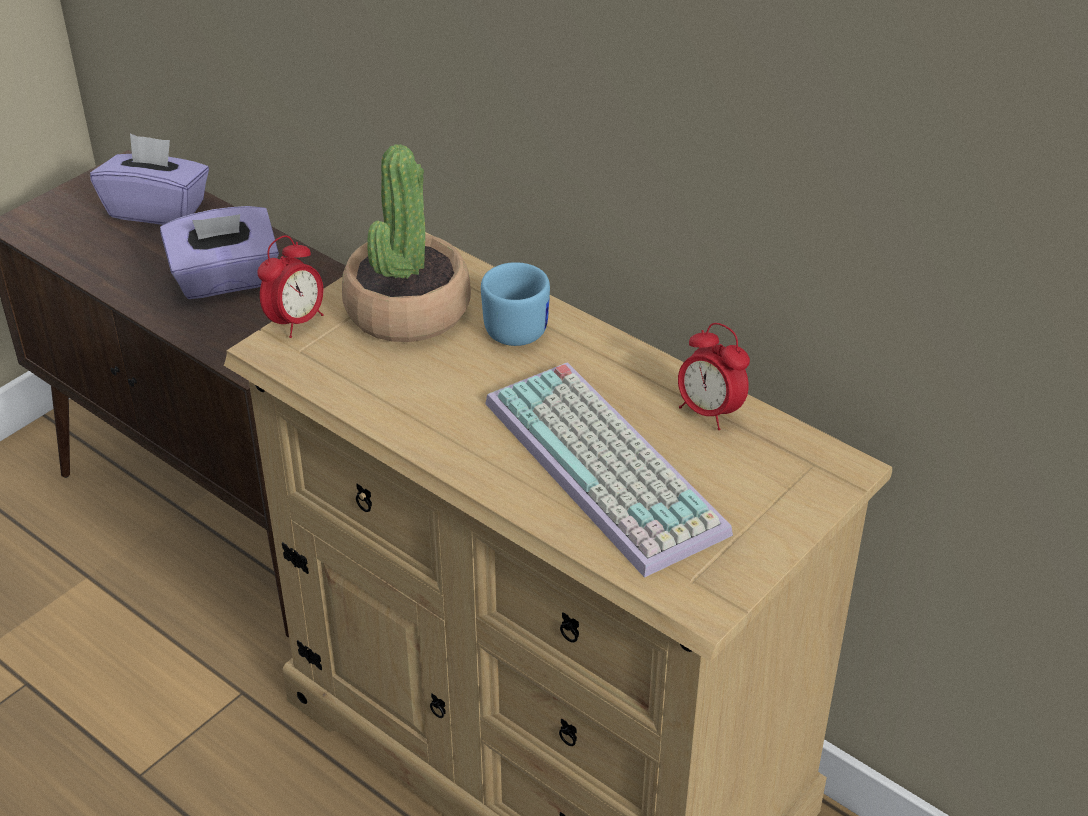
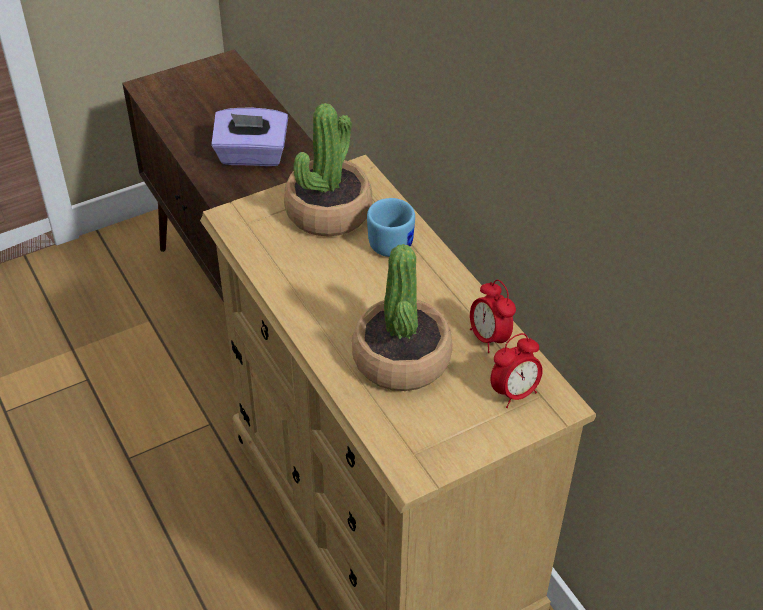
camera: 20 degrees right, 5 degrees up
purple tissue box [90,134,209,225] -> none
alarm clock [257,235,324,338] -> alarm clock moved to [491,333,543,408]
keyboard [485,362,733,578] -> potted plant [352,244,453,391]

